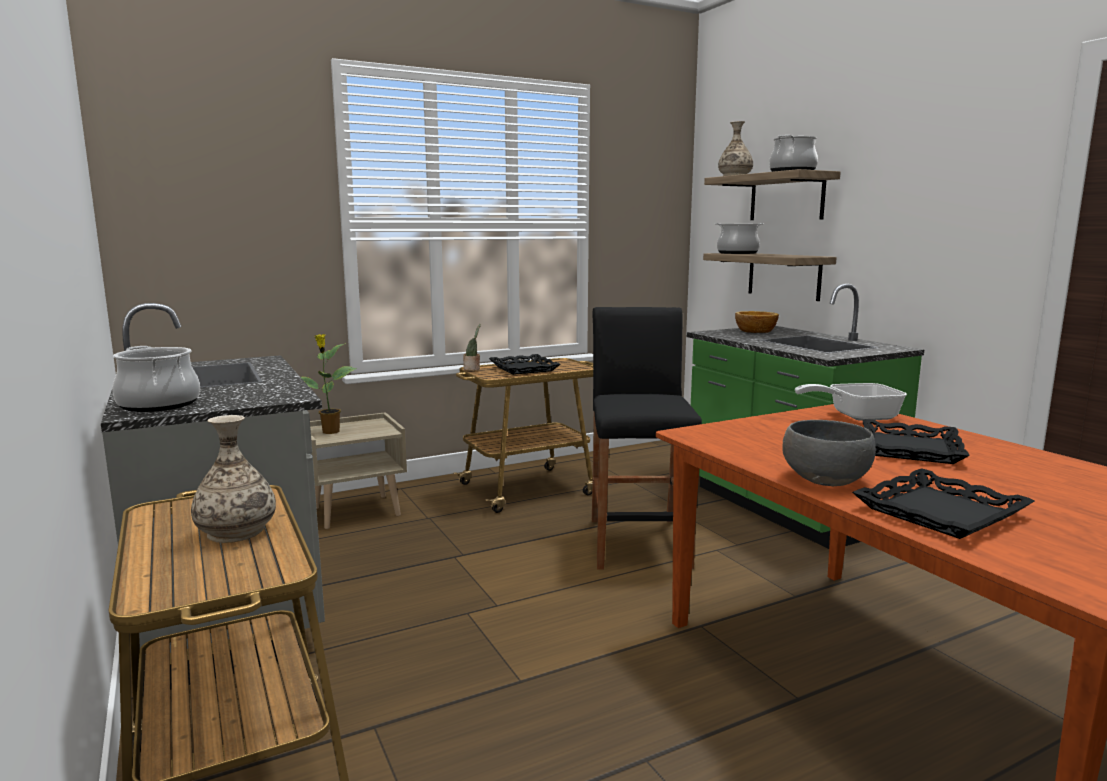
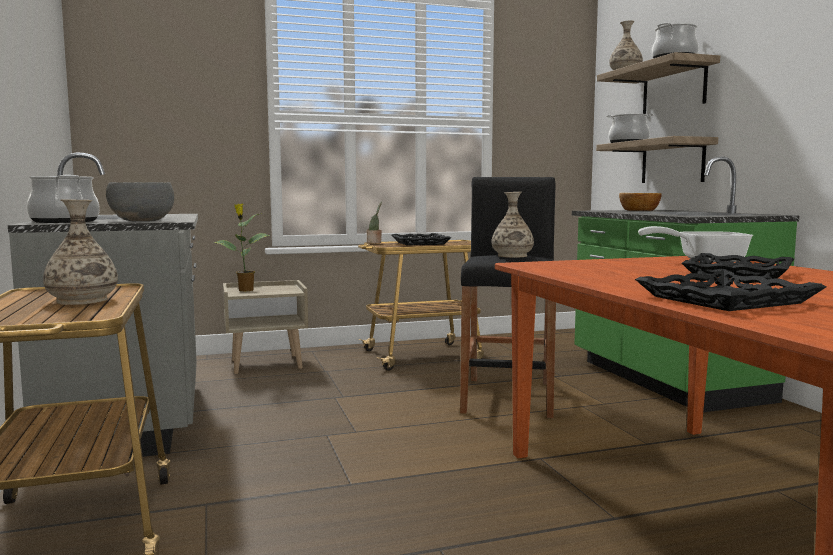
camera: 10 degrees right, 5 degrees down
grey bowl [782,420,876,486] -> grey bowl moved to [106,182,174,221]
none -> vase [492,192,534,258]

